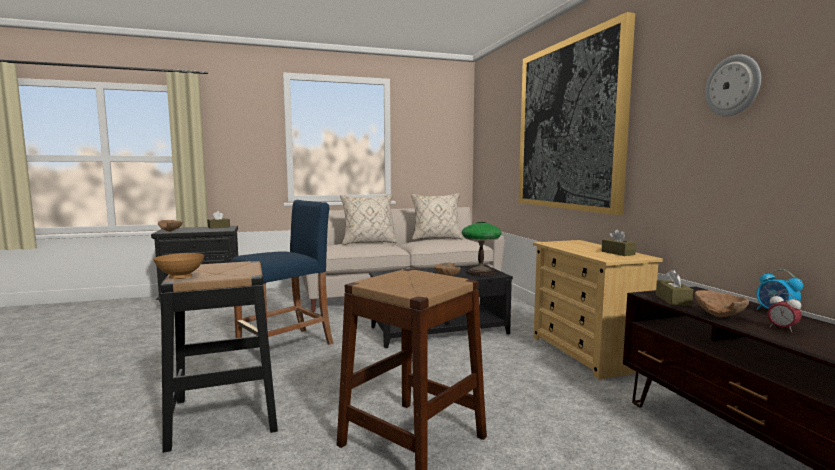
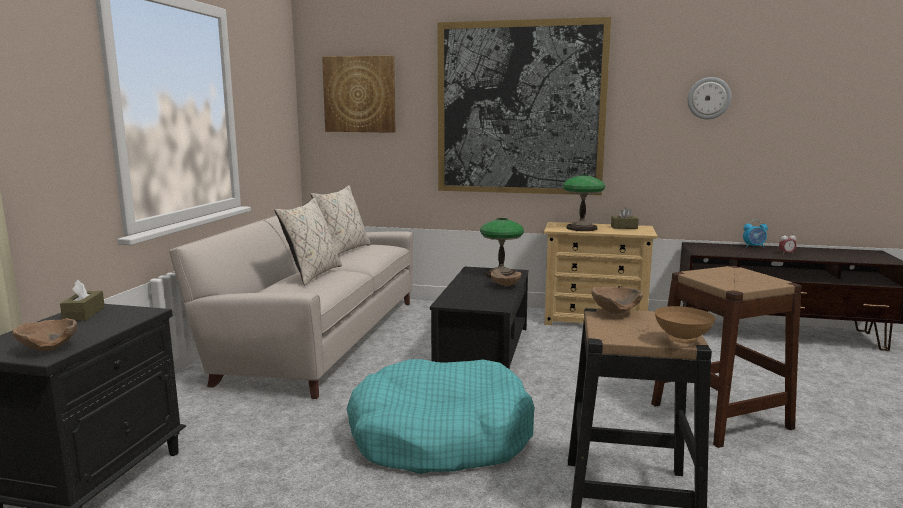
camera: 60 degrees left, 5 degrees up
blue stool [231,200,334,364] -> turquoise dog bed [347,359,535,474]
brown tissue box [656,269,693,306] -> none
brown bowl [694,290,749,318] -> brown bowl moved to [592,286,643,314]
none -> picture [322,55,396,133]
none -> table lamp [563,175,605,231]

